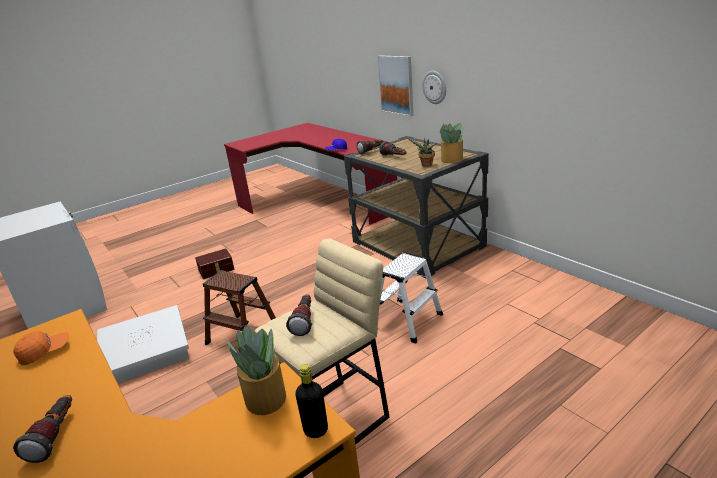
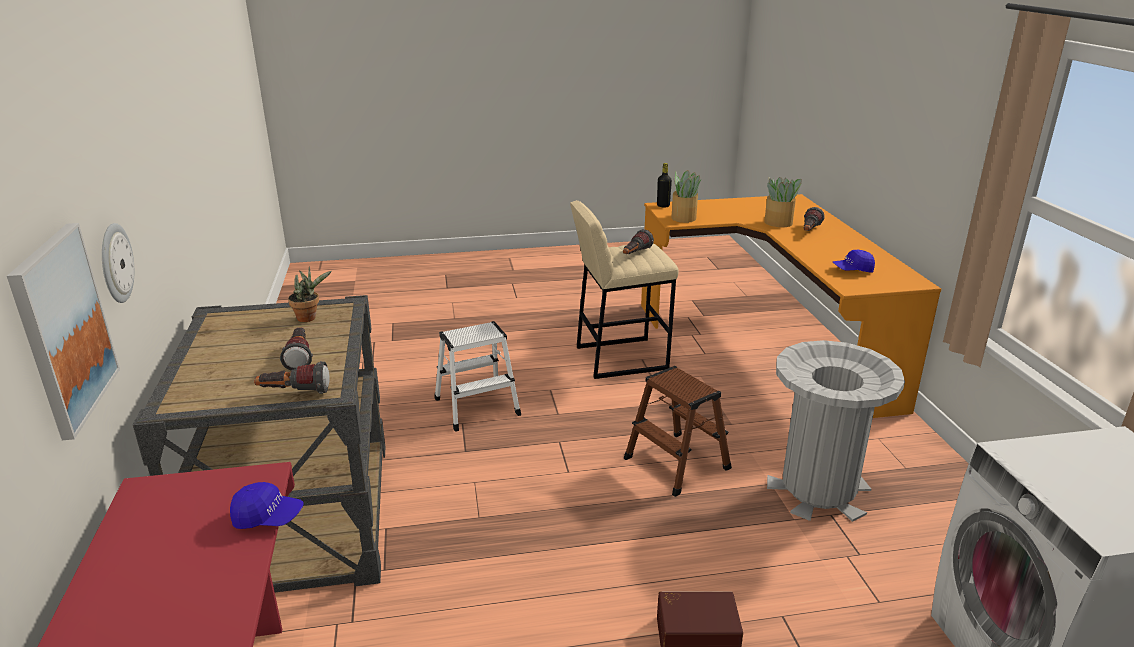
camera: 155 degrees left, 0 degrees up
orange cap [14,331,69,365] -> blue cap [832,250,875,273]
white storage box [97,305,189,383] -> grey trash can [767,340,905,522]
potted plant [439,123,464,163] -> potted plant moved to [764,177,802,227]

